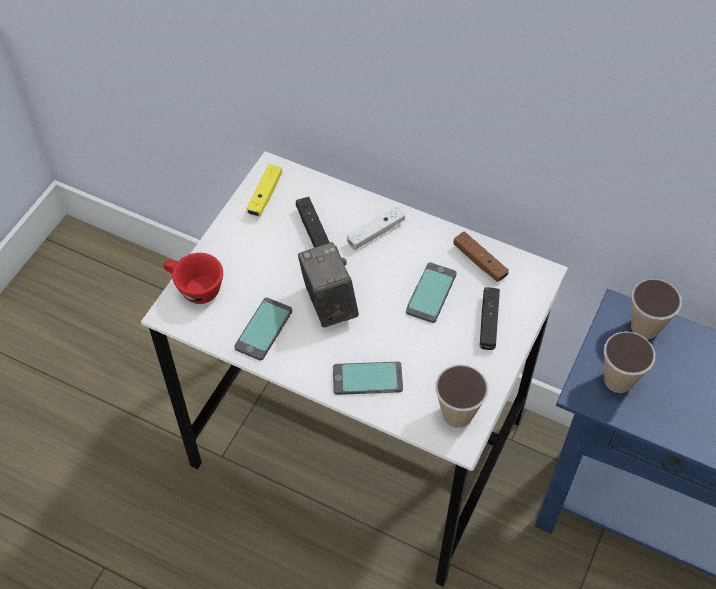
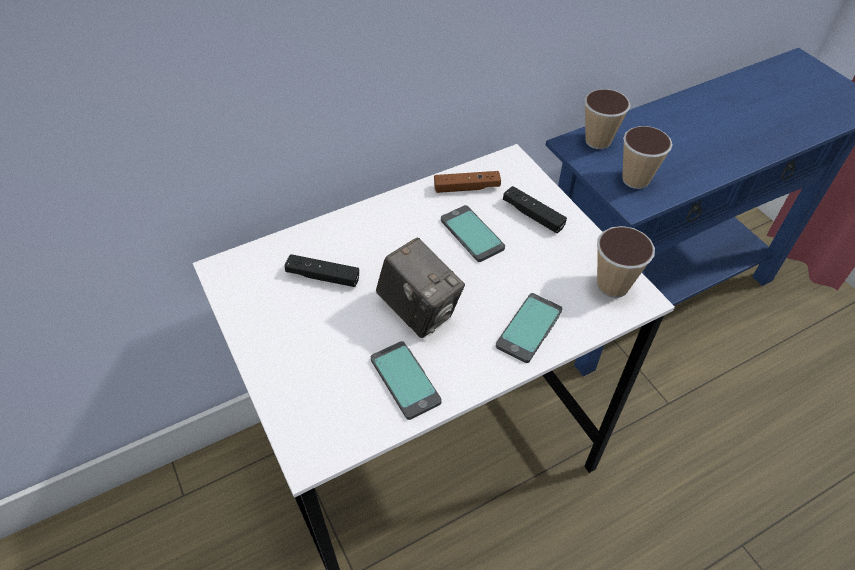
camera: 55 degrees left, 5 degrees down
red cup [163,253,223,304] -> none
yellow game controller [247,164,282,217] -> none
camera [298,242,359,328] -> camera turned 150 degrees counterclockwise [376,237,465,338]
white game controller [347,206,405,250] -> none

